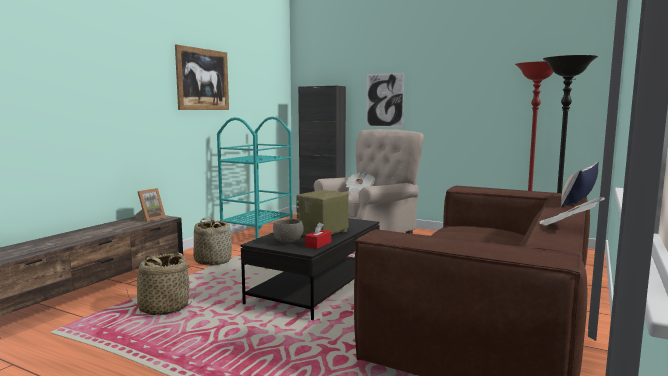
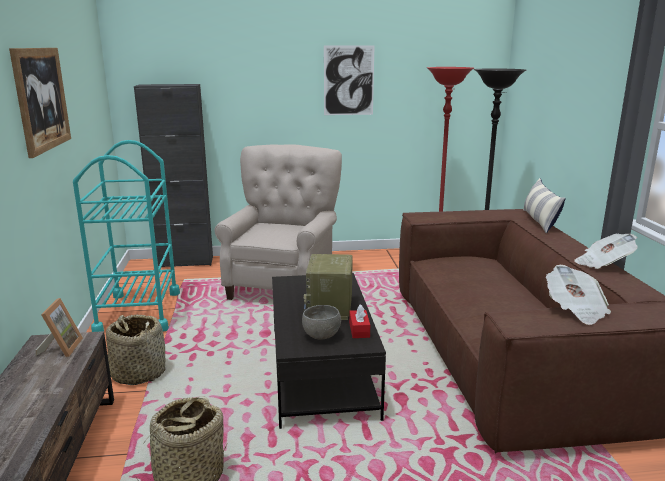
camera: 35 degrees left, 10 degrees up
newspaper [346,172,375,194] -> newspaper moved to [546,265,611,325]
picture [366,73,404,127] -> picture moved to [324,45,375,115]

